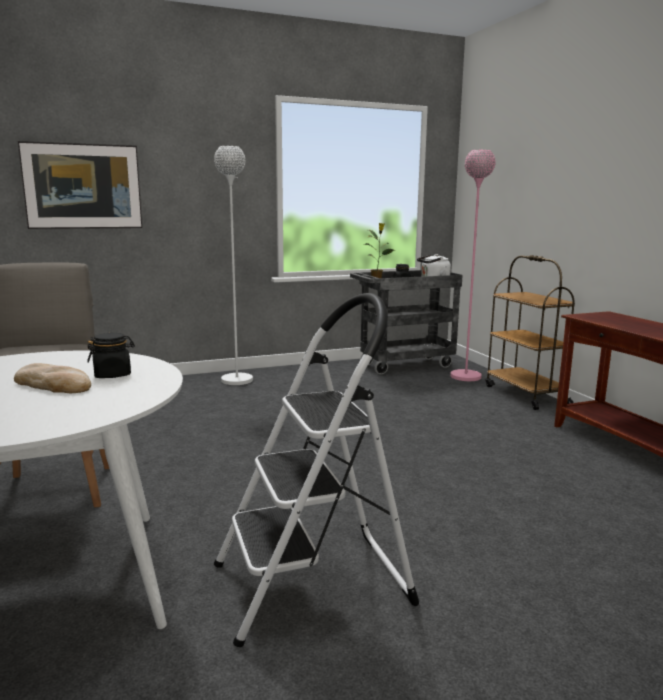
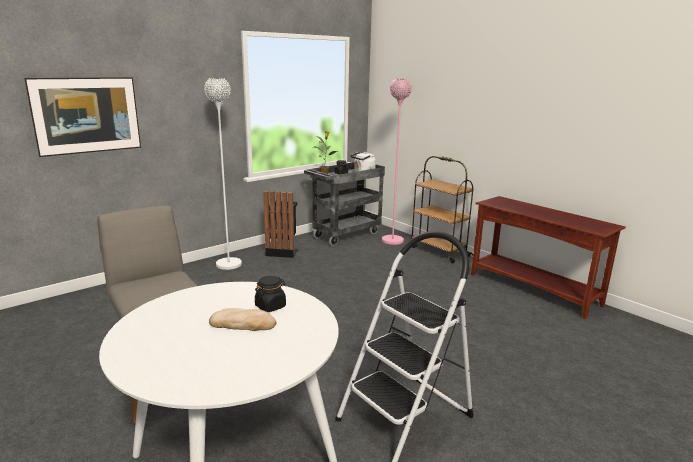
camera: 20 degrees left, 5 degrees up
none -> black trash can [263,191,298,258]

